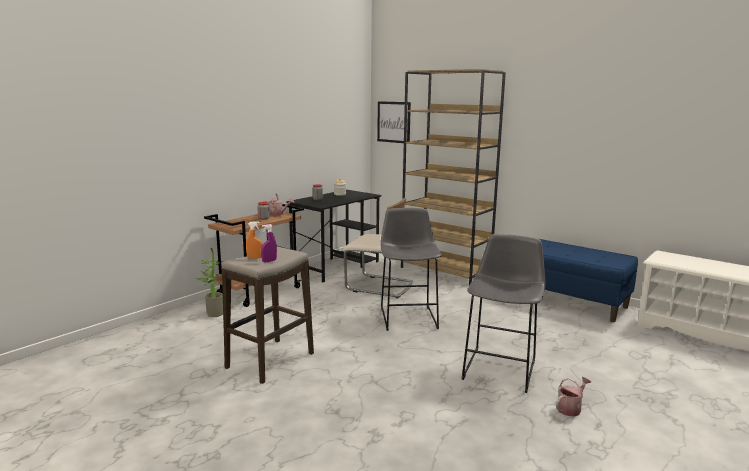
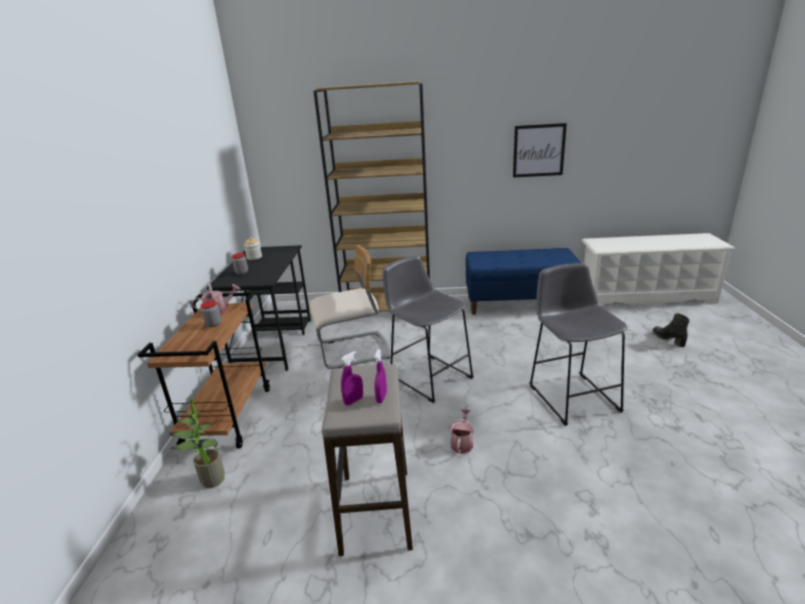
camera: 35 degrees left, 10 degrees up
orange spray bottle [246,221,263,259] -> purple spray bottle [341,351,363,405]
picture [377,101,411,143] -> picture moved to [513,123,567,178]
watering can [556,377,591,417] -> watering can moved to [449,409,474,454]
none -> black boot [653,313,690,347]

